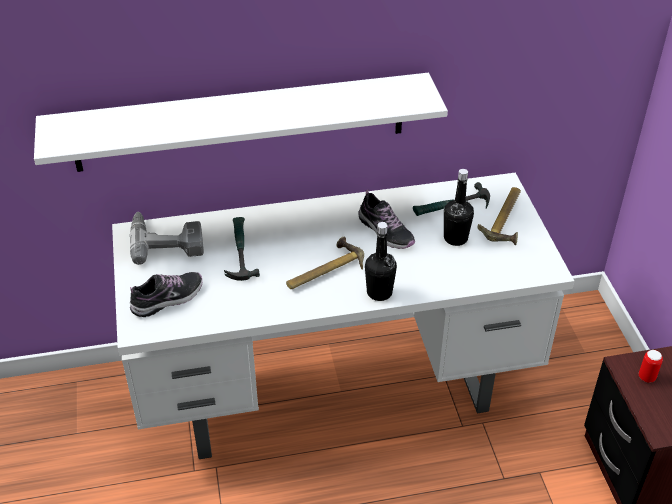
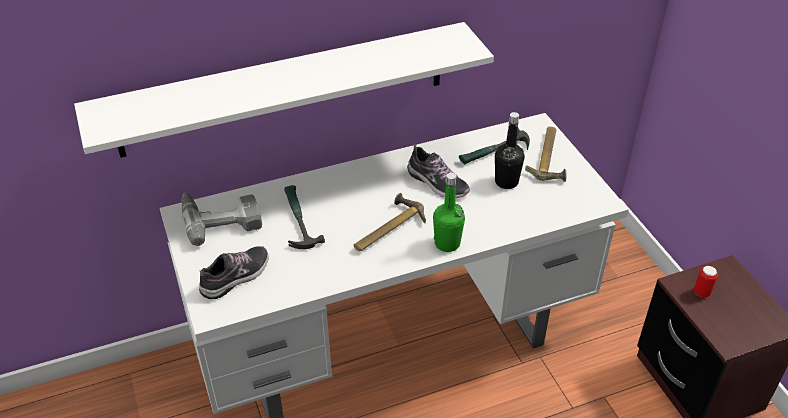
camera: 10 degrees left, 0 degrees up
black bottle [365,222,397,301] -> green bottle [433,173,465,252]

